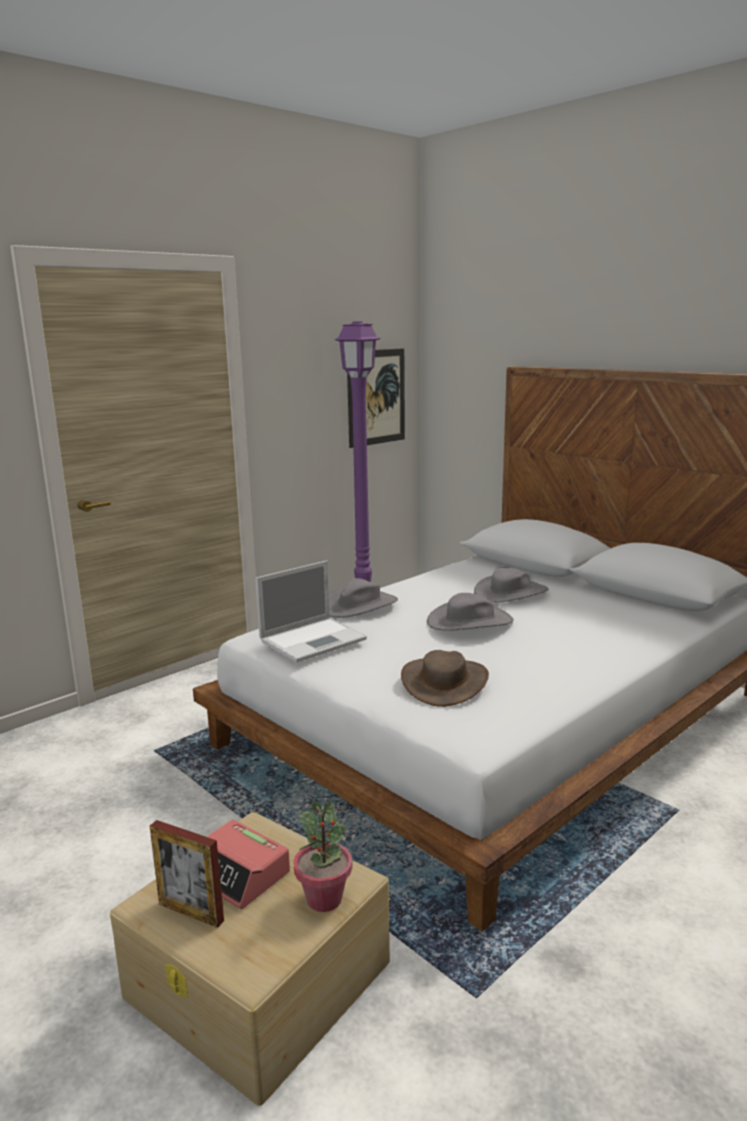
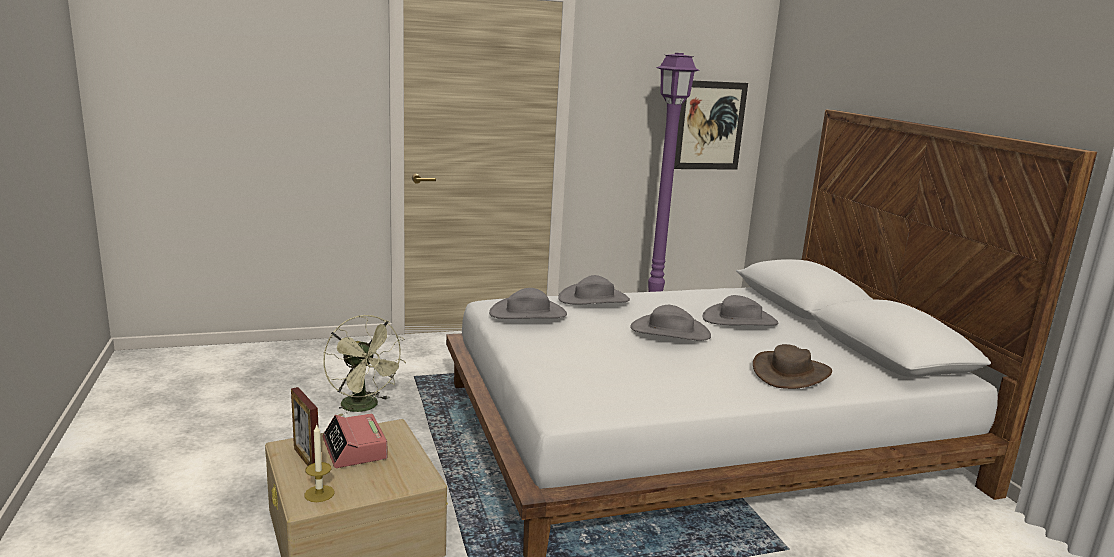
camera: 25 degrees right, 0 degrees up
laptop [256,561,367,662] -> grey hat [489,288,567,319]
potted plant [293,802,353,912] -> none
brown hat [401,650,489,707] -> brown hat moved to [753,344,832,389]
none -> candle [304,424,335,502]
none -> green fan [323,315,406,416]

